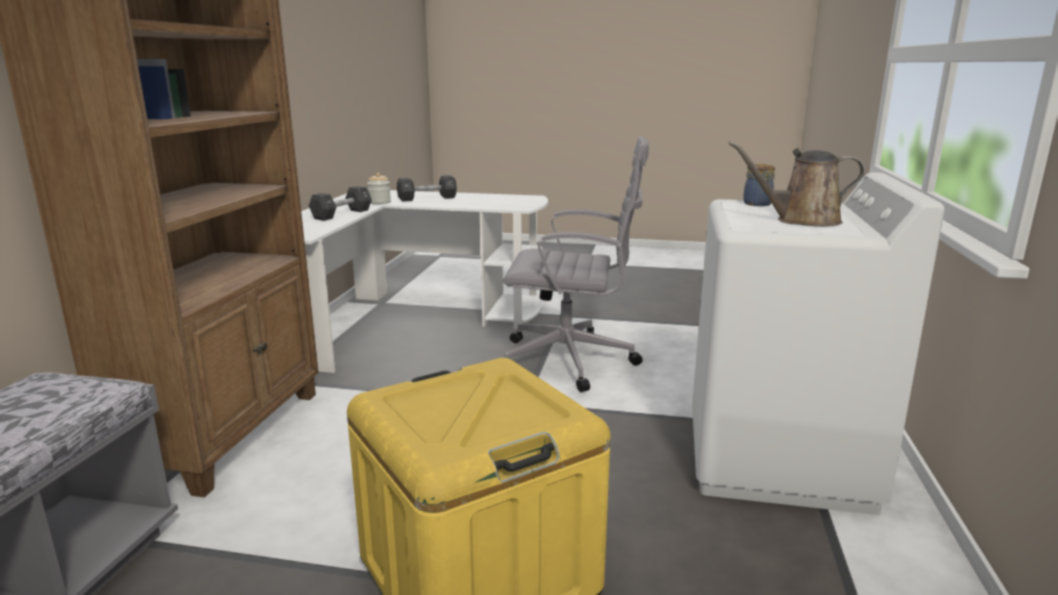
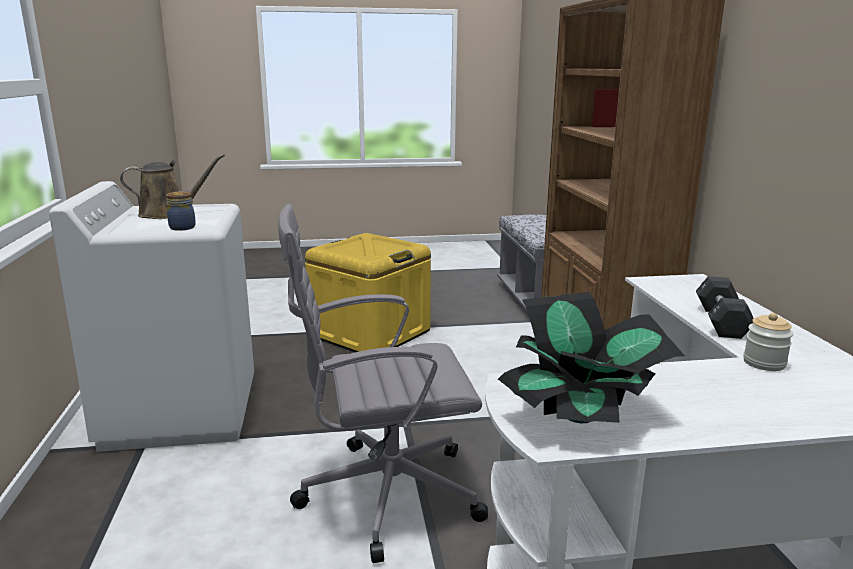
camera: 160 degrees right, 0 degrees up
black dumbbell [397,175,457,202] -> none
none -> potted plant [498,292,685,423]

